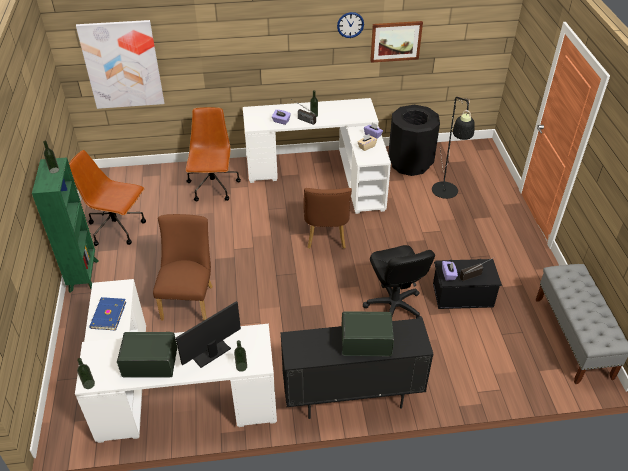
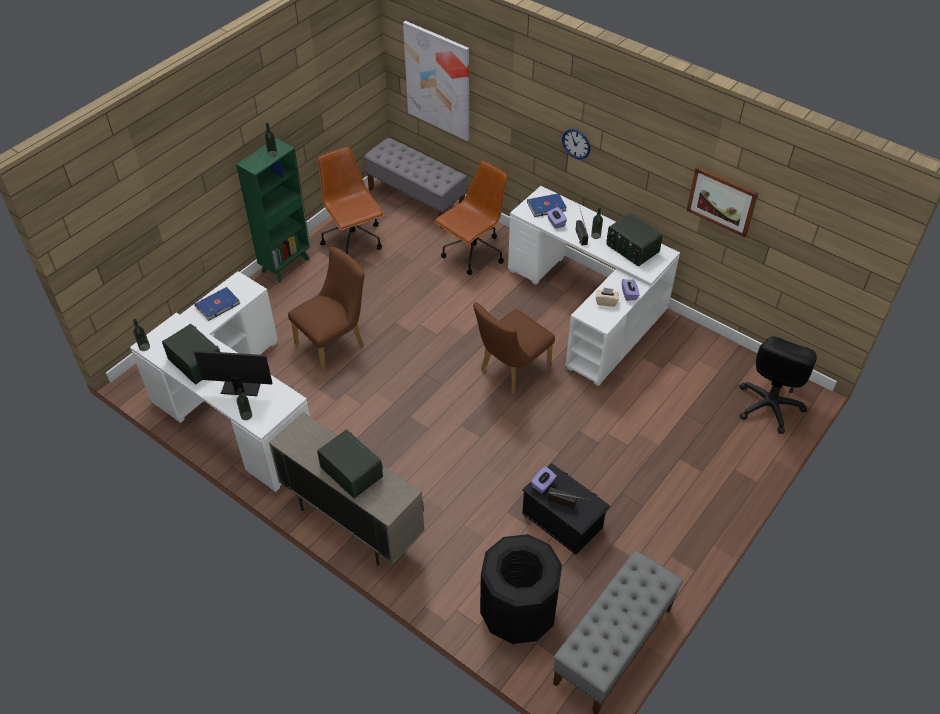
camera: 45 degrees right, 5 degrees up
black cabinet [280,318,434,419] -> beige cabinet [269,412,425,566]
wall clock [337,12,364,38] -> wall clock moved to [562,129,590,159]
black office chair [363,245,435,319] -> black office chair moved to [739,336,817,434]
black trash can [388,105,440,176] -> black trash can moved to [480,534,562,644]
black floor lamp [432,97,475,199] -> none
none -> grey bench [364,138,467,229]
none -> blue book [527,193,567,217]
none -> radio [606,213,663,266]

